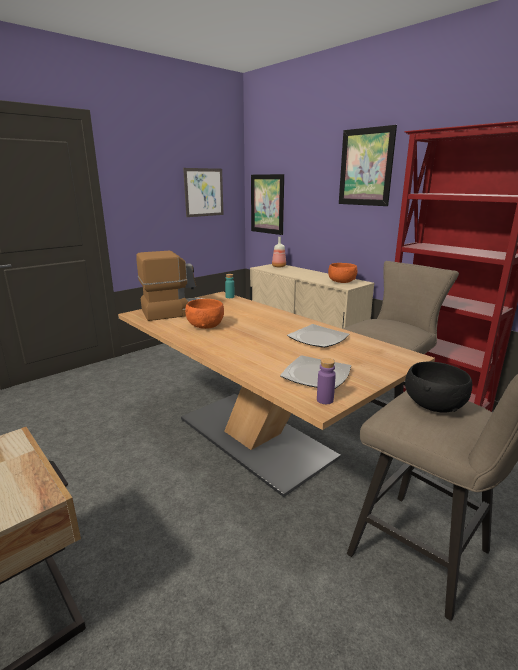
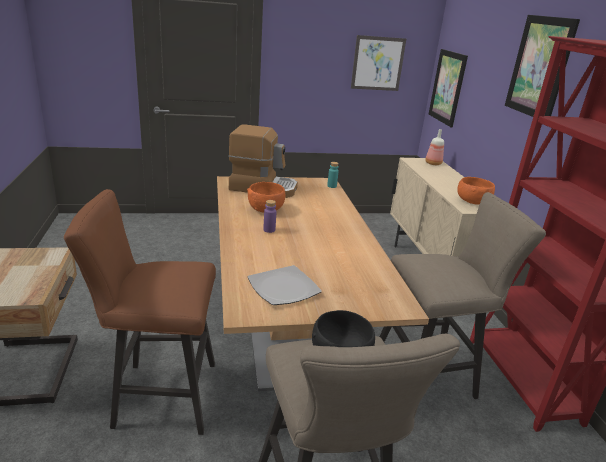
camera: 30 degrees right, 5 degrees up
plate [287,324,350,348] -> none
purple bottle [317,358,336,404] -> purple bottle moved to [263,200,276,233]
none -> brown stool [64,189,216,435]

